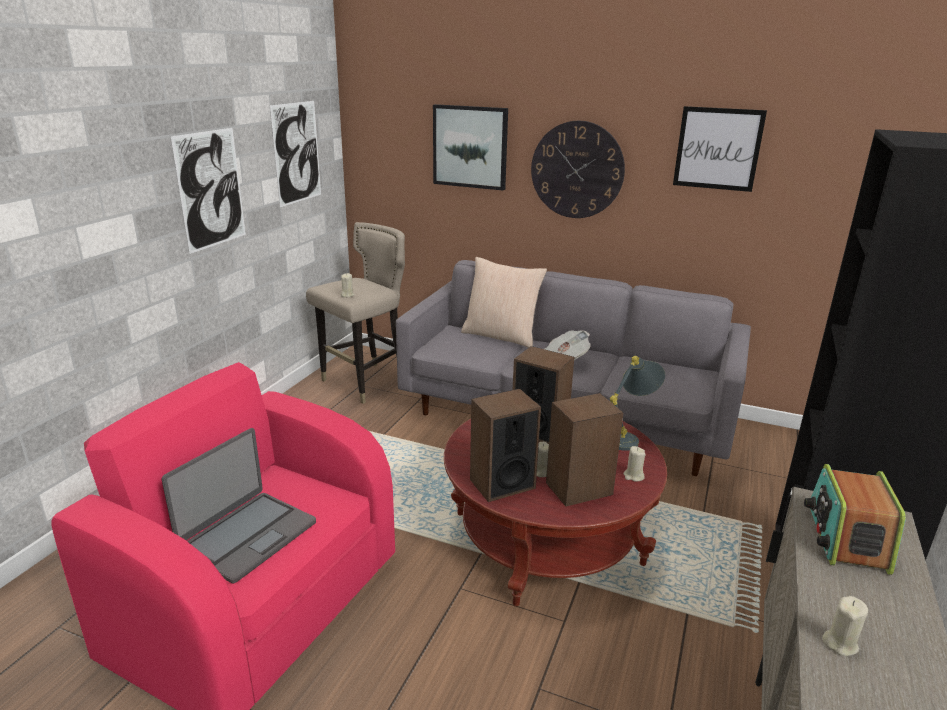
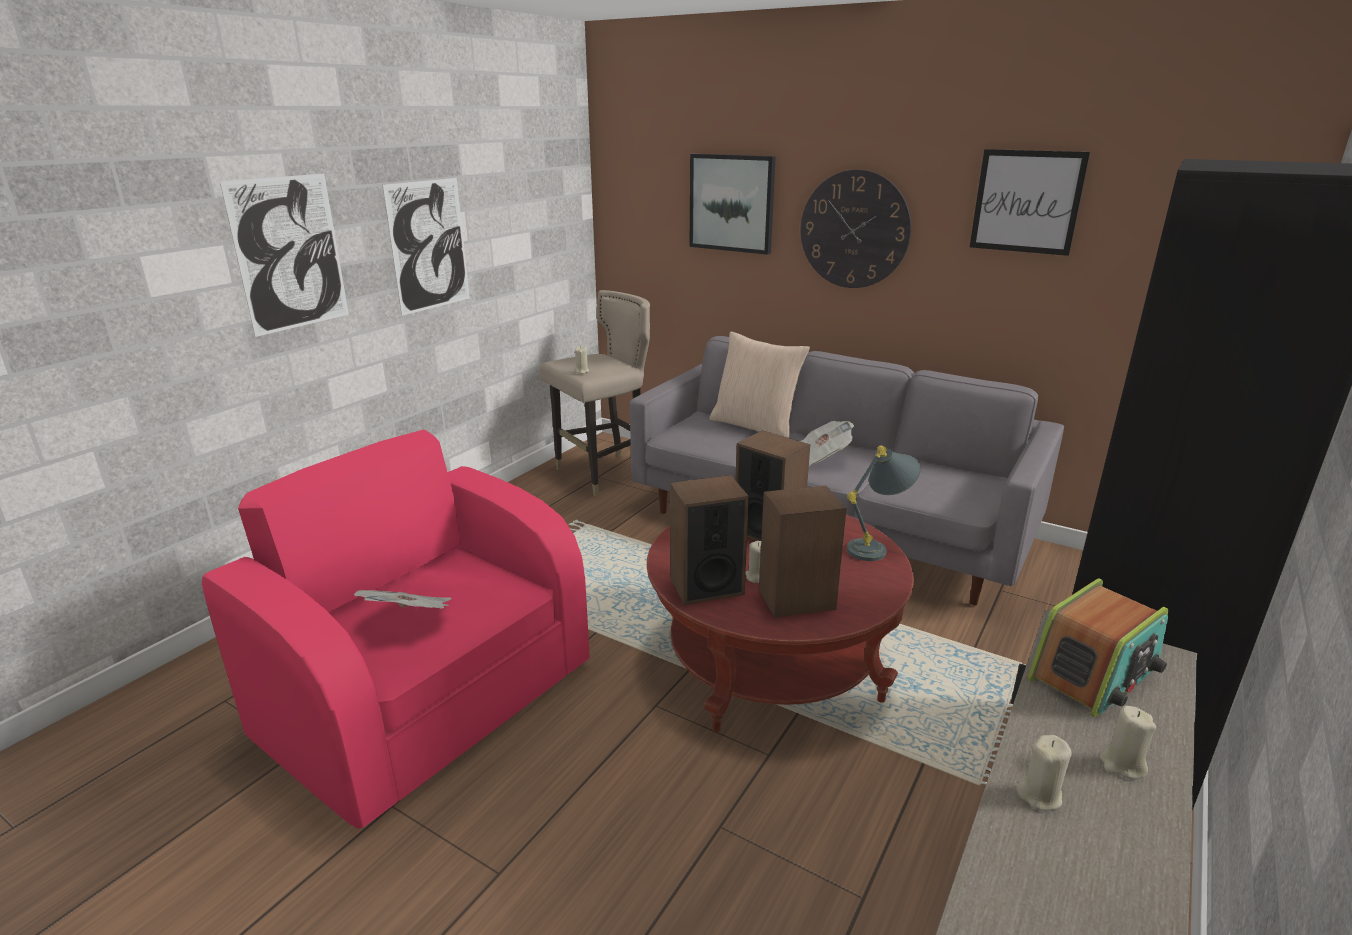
camera: 10 degrees right, 0 degrees up
laptop [162,428,316,583] -> newspaper [354,590,452,609]
picture [270,101,321,207] -> picture moved to [220,174,349,337]
beige candle [623,446,646,481] -> beige candle moved to [1100,706,1156,779]
radio [804,464,906,575] -> radio turned 150 degrees counterclockwise [1027,578,1168,718]

